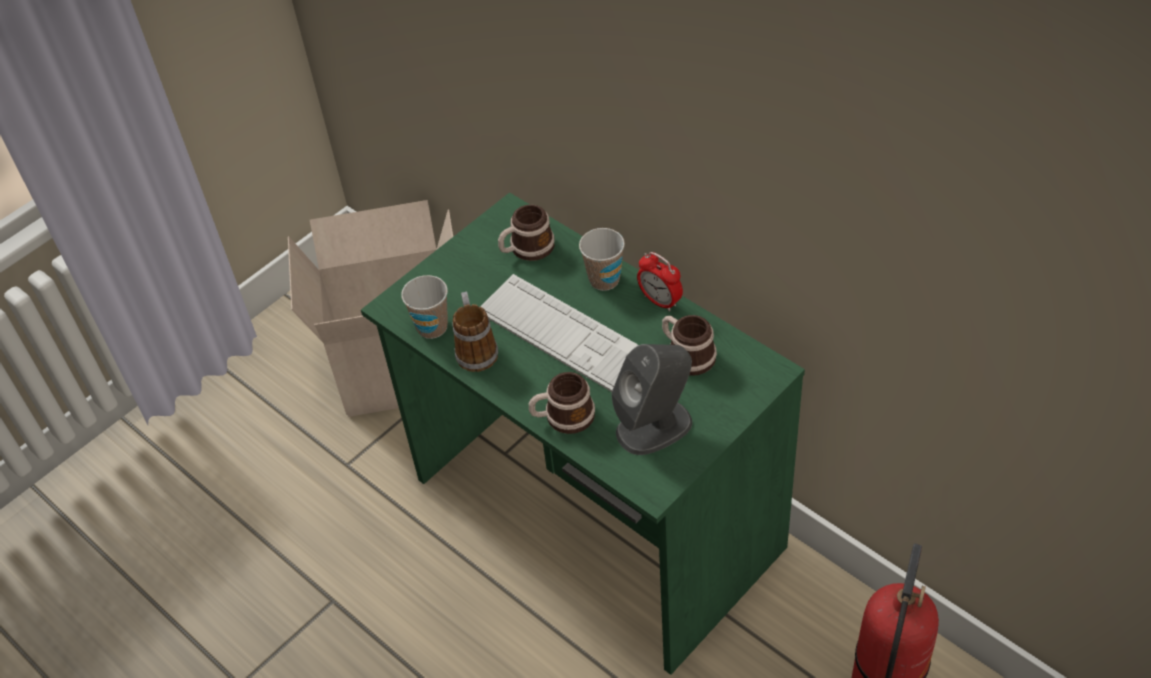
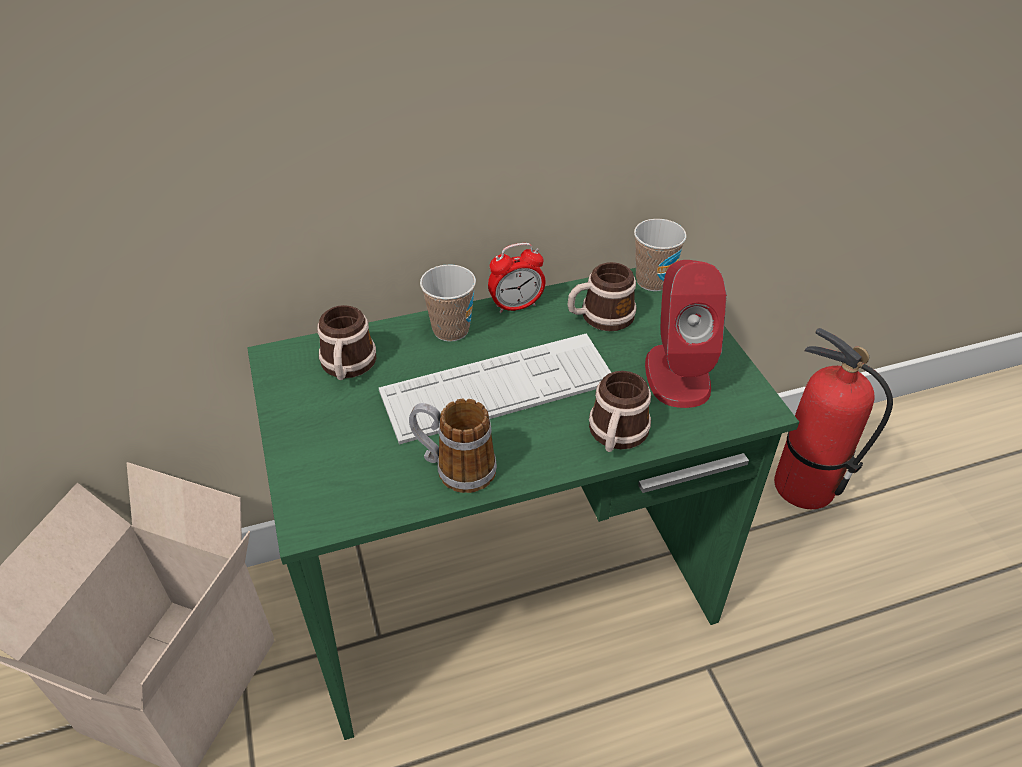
camera: 65 degrees left, 5 degrees down
cup [401,275,448,339] -> cup moved to [634,219,687,291]
grey speaker [611,344,692,455] -> red speaker [645,260,727,408]

